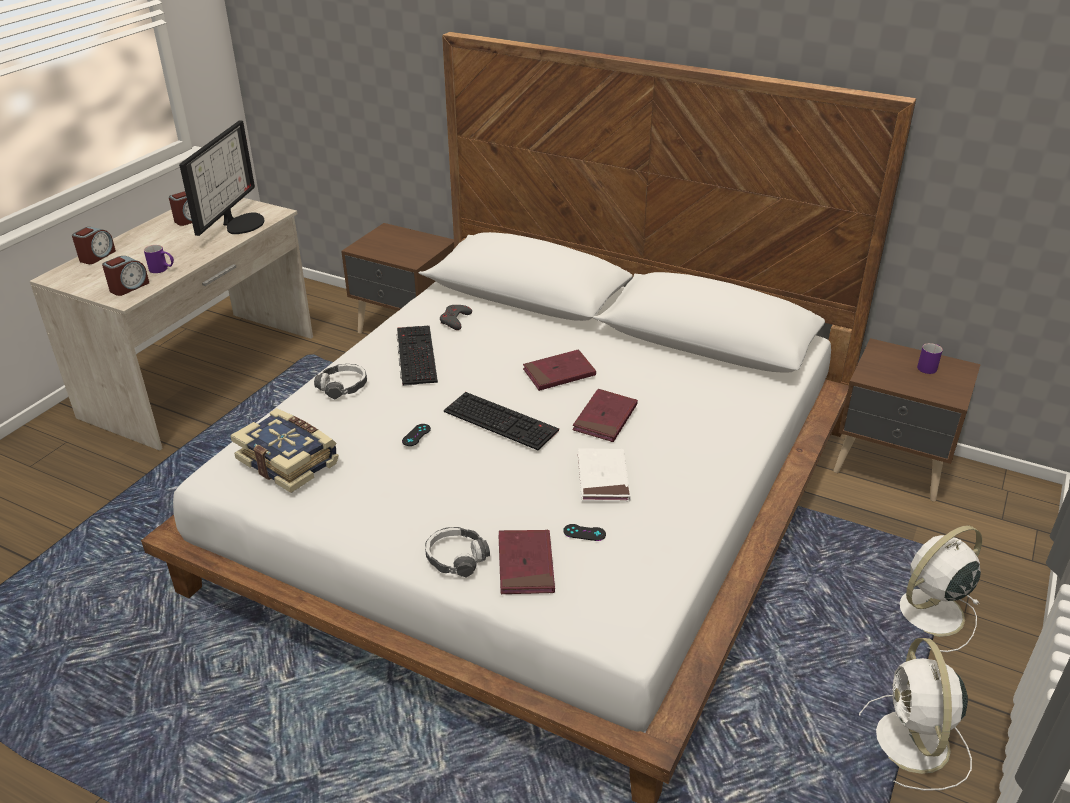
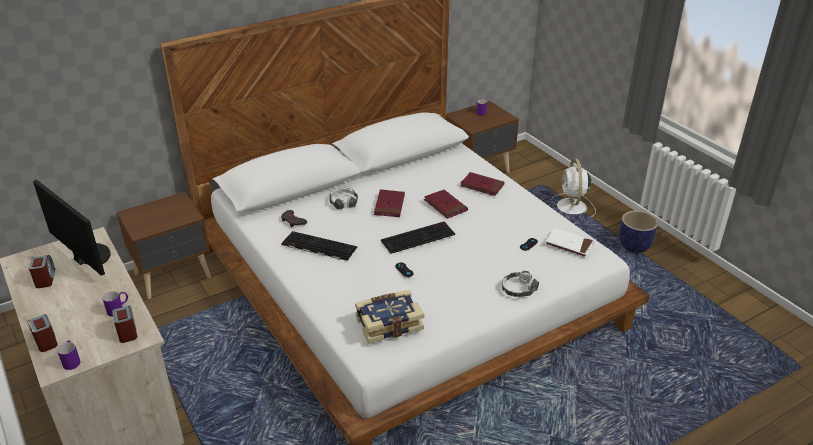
camera: 60 degrees left, 0 degrees up
headphones [314,364,367,400] -> headphones moved to [330,188,358,209]
red book [499,530,555,594] -> red book moved to [460,172,505,196]
white book [578,448,631,502] -> white book moved to [545,228,594,258]
white fan [859,638,972,791] -> planter [619,210,658,253]
none -> purple mug [57,341,80,370]

